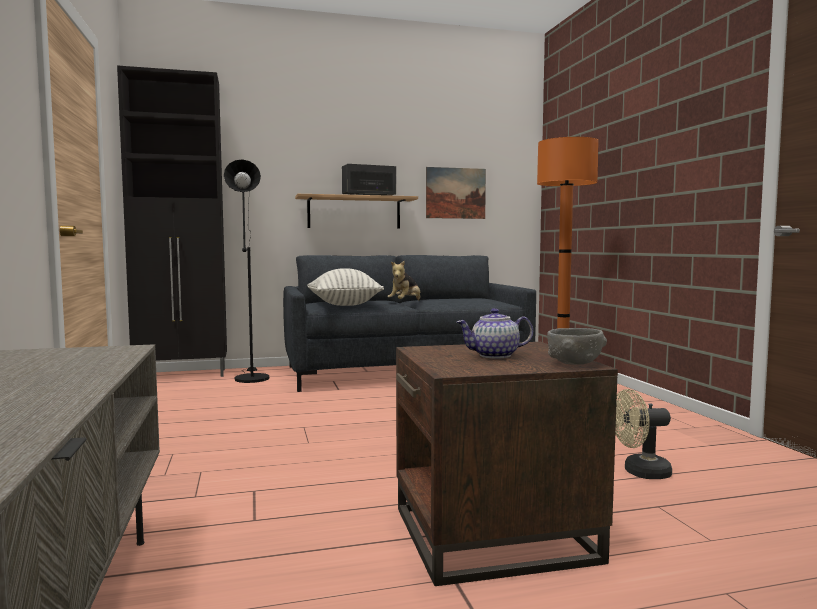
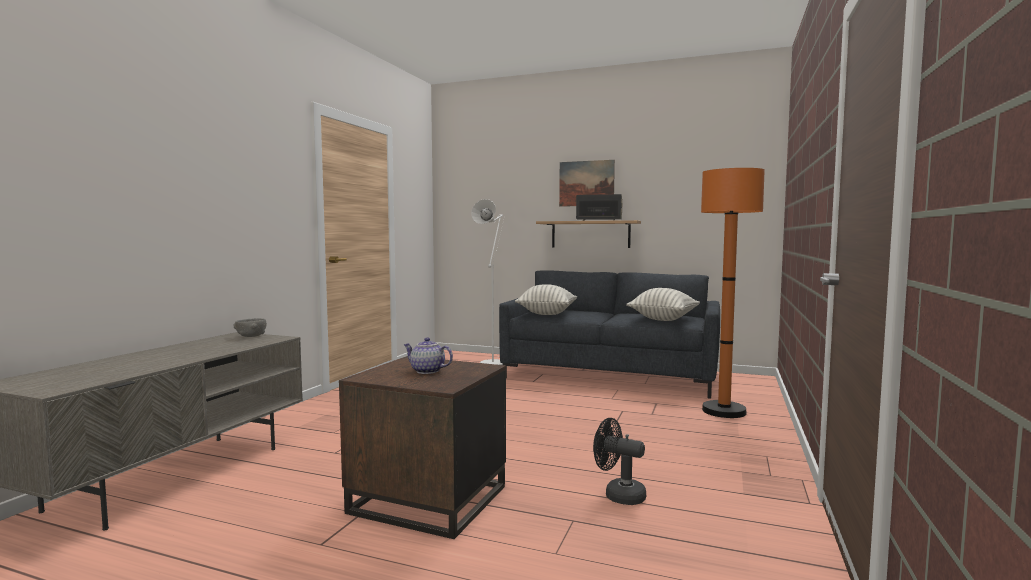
camera: 35 degrees right, 0 degrees up
black cabinet [117,66,227,377] -> none
black floor lamp [224,159,269,383] -> white floor lamp [471,199,505,365]
plush toy [387,260,421,301] -> none
picture [426,167,486,219] -> picture moved to [559,160,615,207]
grey bowl [547,328,607,365] -> grey bowl moved to [234,318,267,337]
beige fan [615,389,672,479] -> black fan [593,418,646,505]
none -> pillow [626,288,700,321]

